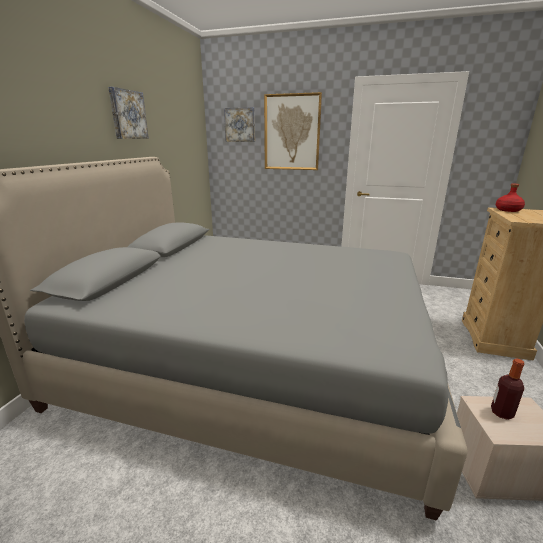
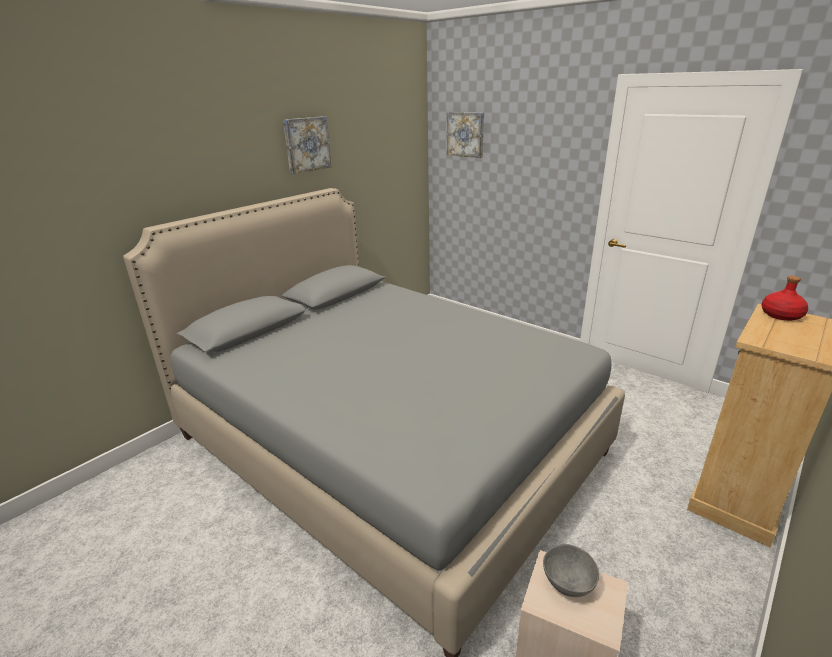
camera: 25 degrees right, 5 degrees up
picture [264,92,322,170] -> none
bottle [491,358,524,420] -> grey bowl [543,544,599,597]

